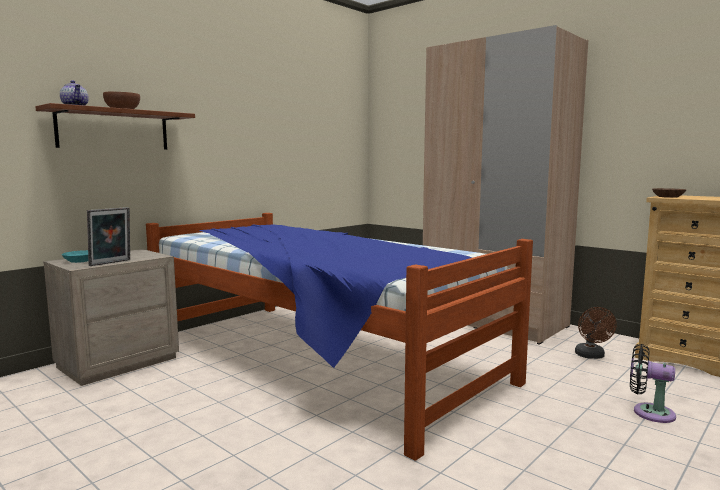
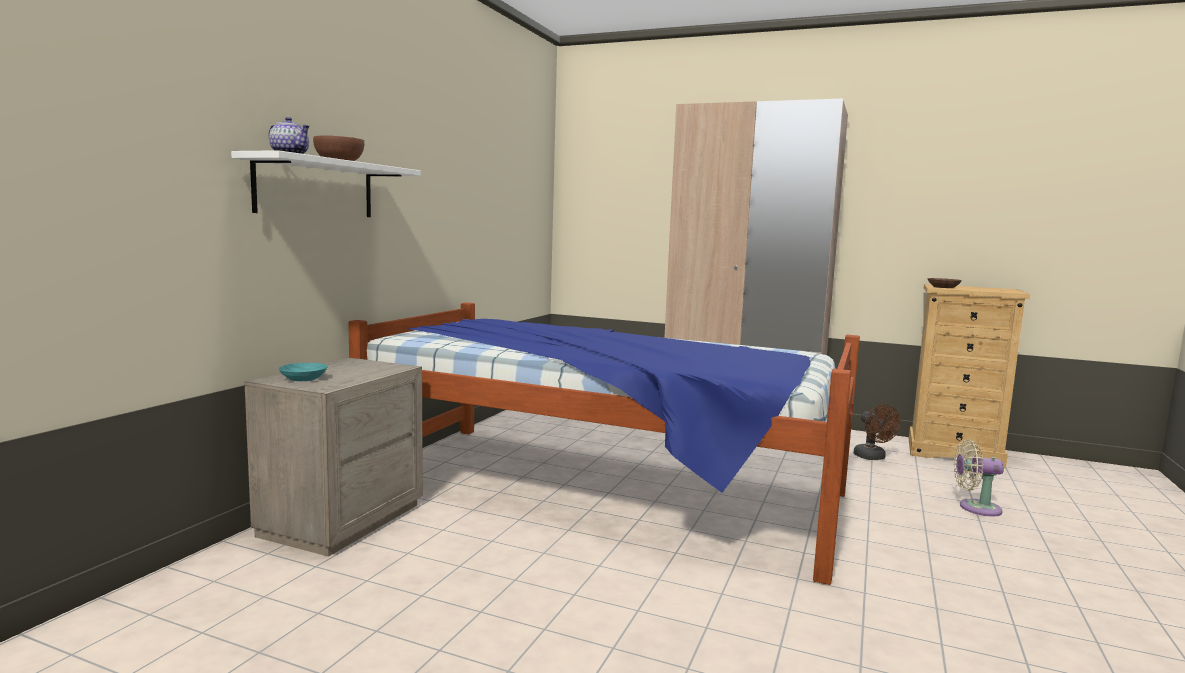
camera: 20 degrees left, 0 degrees up
brown shelf [36,103,195,150] -> white shelf [231,150,421,217]
picture frame [87,207,130,266] -> none
black fan [630,344,676,423] -> beige fan [954,440,1004,517]

